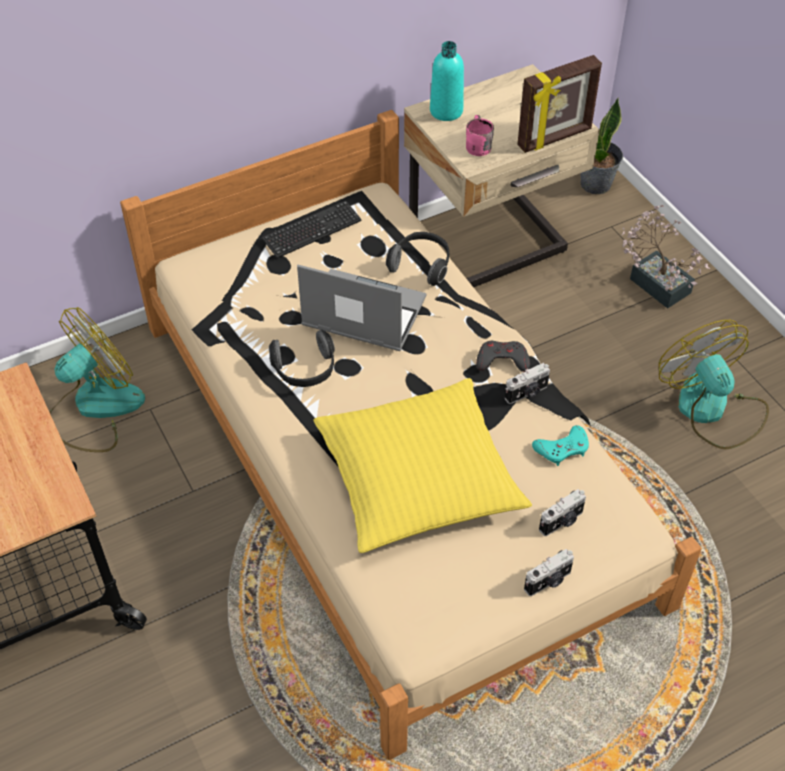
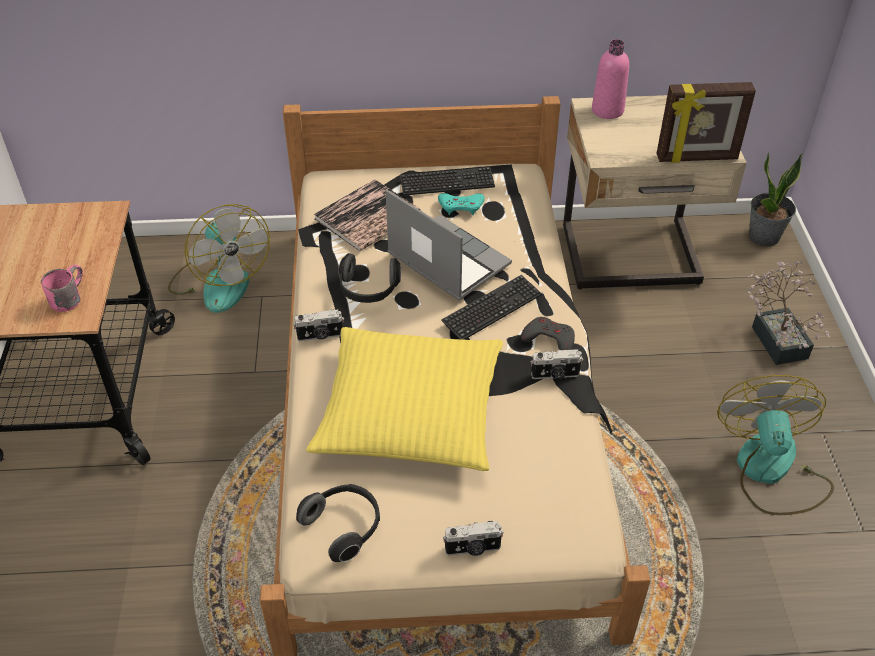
camera: 25 degrees right, 5 degrees down
fan [50,307,145,452] -> fan turned 75 degrees clockwise [168,204,270,313]
headphones [386,232,449,286] -> headphones moved to [296,484,380,562]
turquoise bottle [430,41,464,121] -> pink bottle [592,39,629,119]
pink mug [466,115,494,156] -> pink mug moved to [41,265,83,312]
turquoise game controller [532,425,589,466] -> turquoise game controller moved to [438,193,485,215]
camera [539,489,586,536] -> camera moved to [293,310,344,341]
none -> book [314,179,421,251]
none -> keyboard [441,275,542,340]

